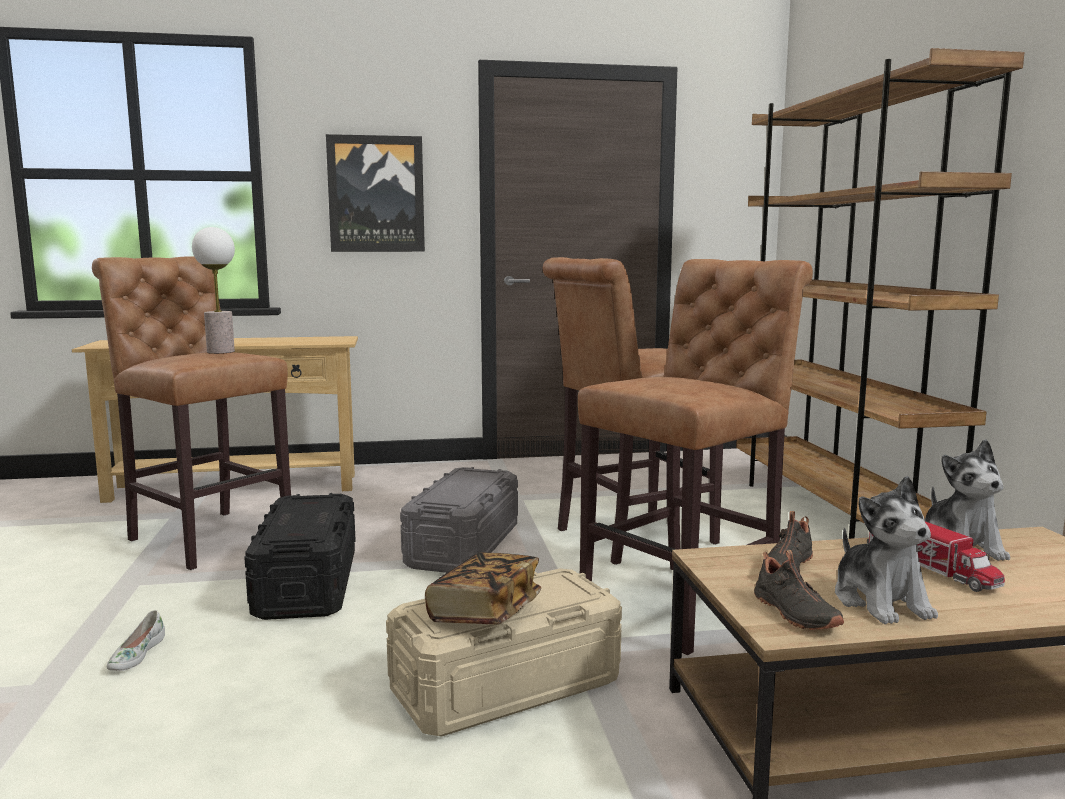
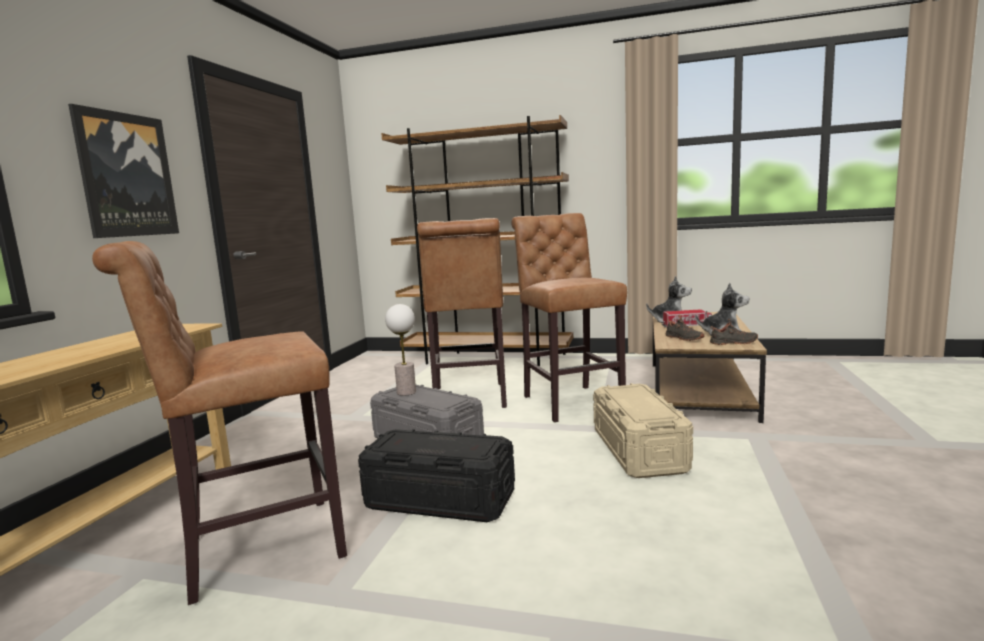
camera: 65 degrees left, 0 degrees up
white shoe [107,610,165,671] -> none
table lamp [192,227,235,354] -> table lamp moved to [385,304,416,396]
book [425,552,541,624] -> none

